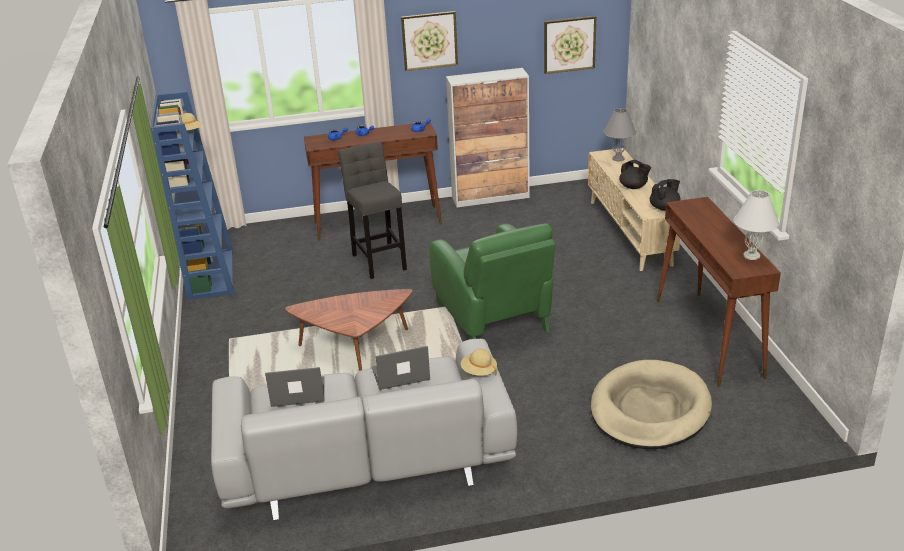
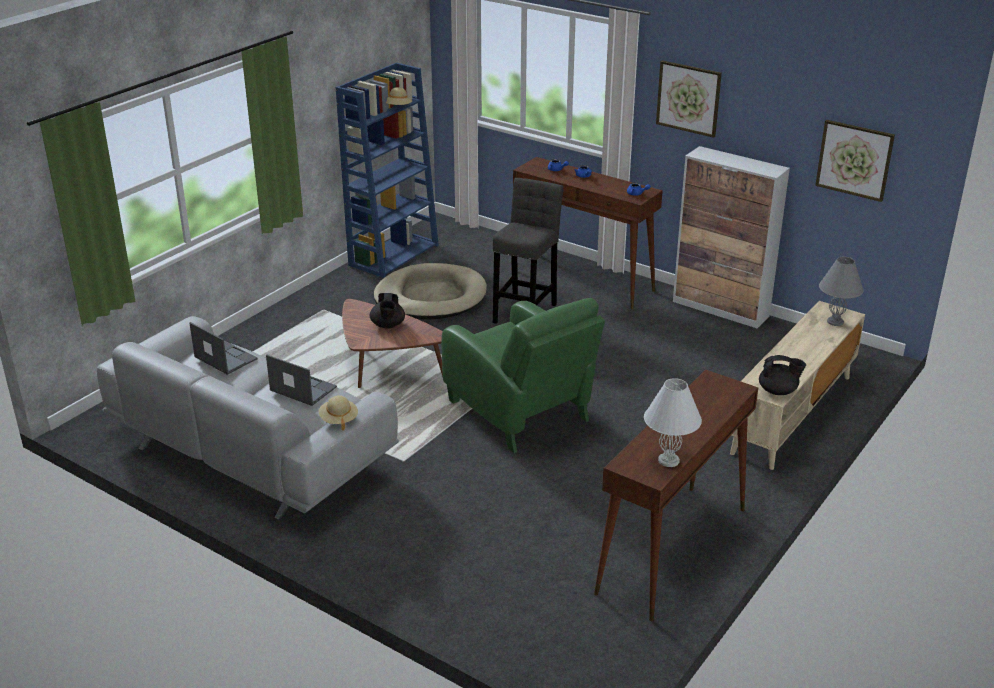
camera: 45 degrees right, 0 degrees up
green armchair [430,223,556,339] -> green armchair turned 60 degrees counterclockwise [441,298,605,453]
beige dog bed [591,360,712,449] -> beige dog bed moved to [374,263,487,320]
black teapot [619,160,651,189] -> black teapot moved to [370,293,405,329]

